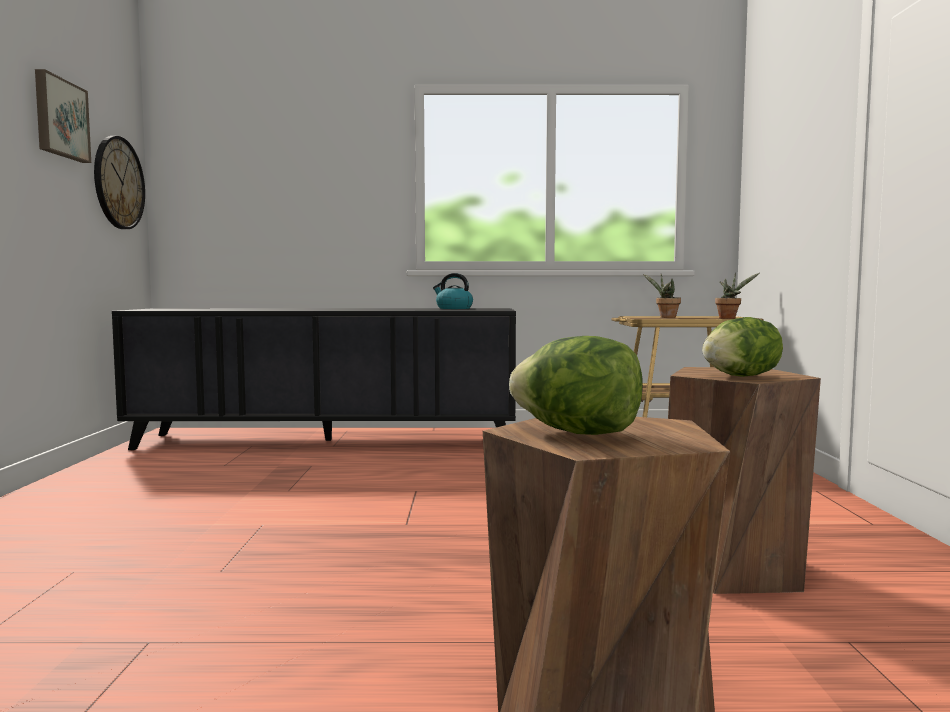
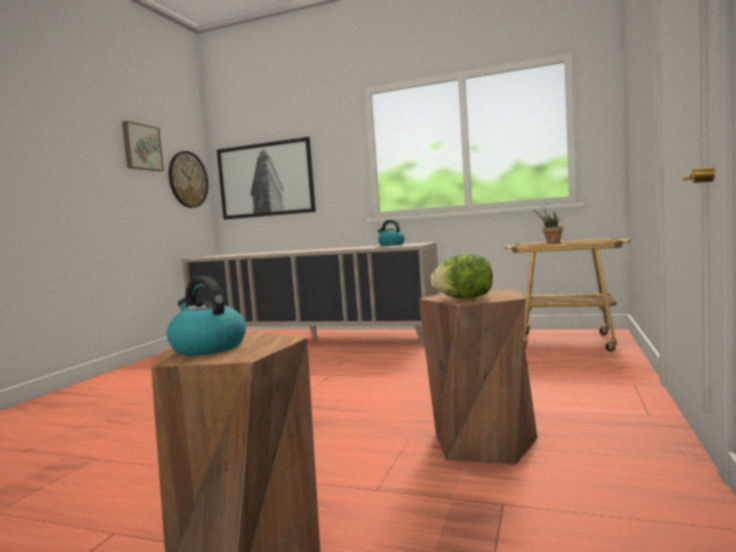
camera: 20 degrees right, 0 degrees up
black cabinet [112,308,516,450] -> beige cabinet [182,242,440,347]
lettuce [509,336,643,435] -> kettle [167,276,246,355]
potted plant [715,273,759,319] -> none
none -> picture [217,137,316,220]

